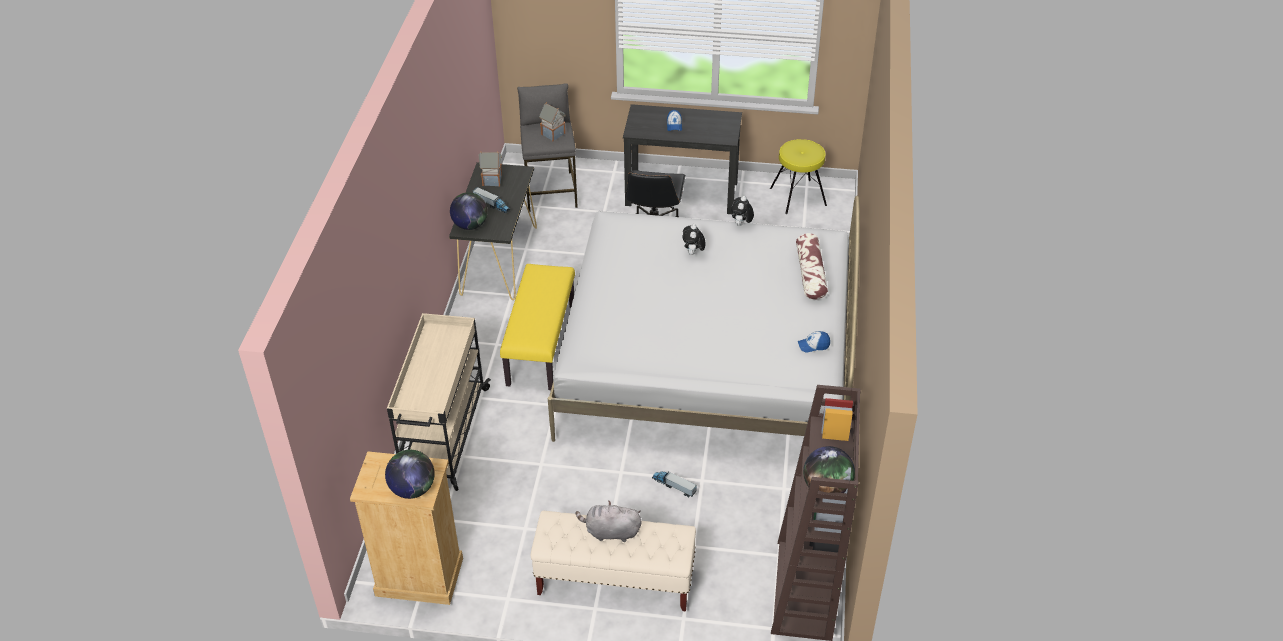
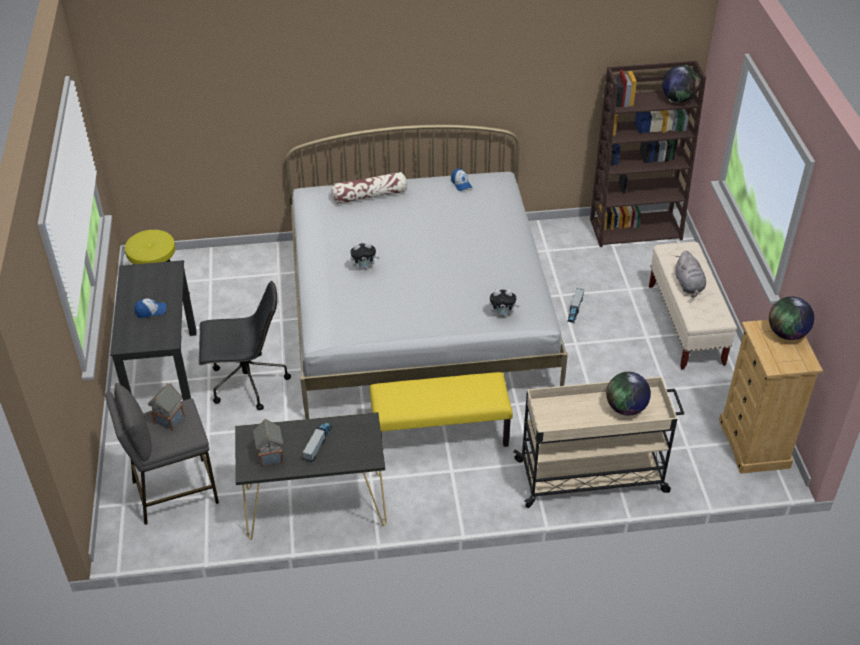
camera: 105 degrees left, 0 degrees up
globe [450,192,488,230] -> globe moved to [606,372,651,416]
plush toy [731,196,754,226] -> plush toy moved to [489,289,519,317]

